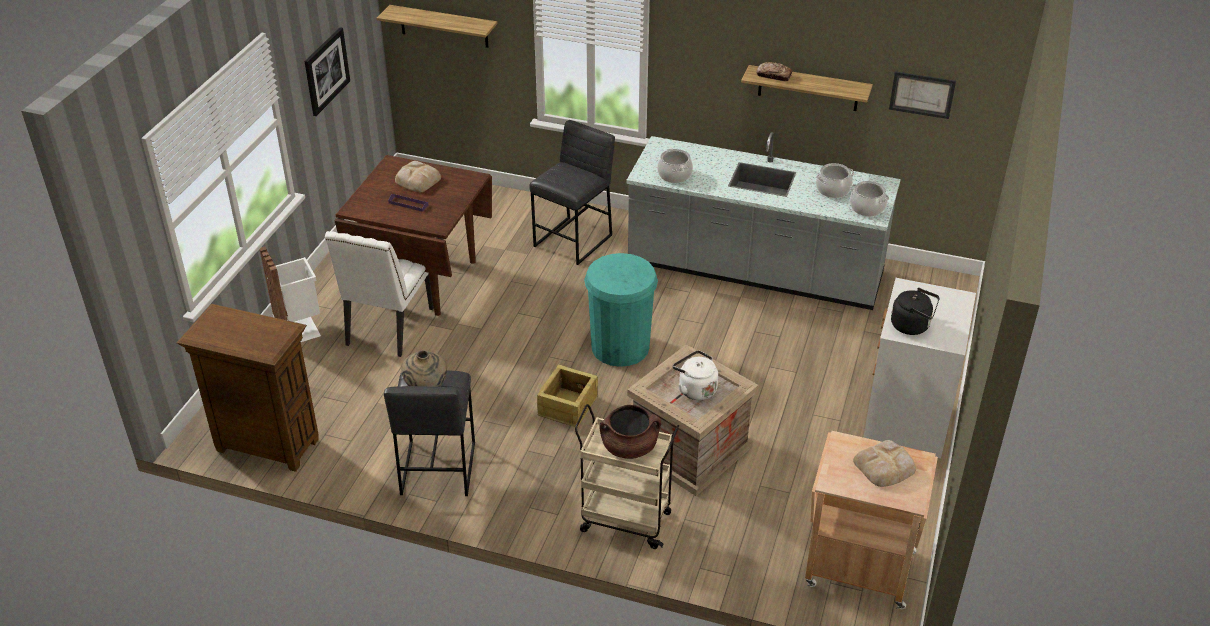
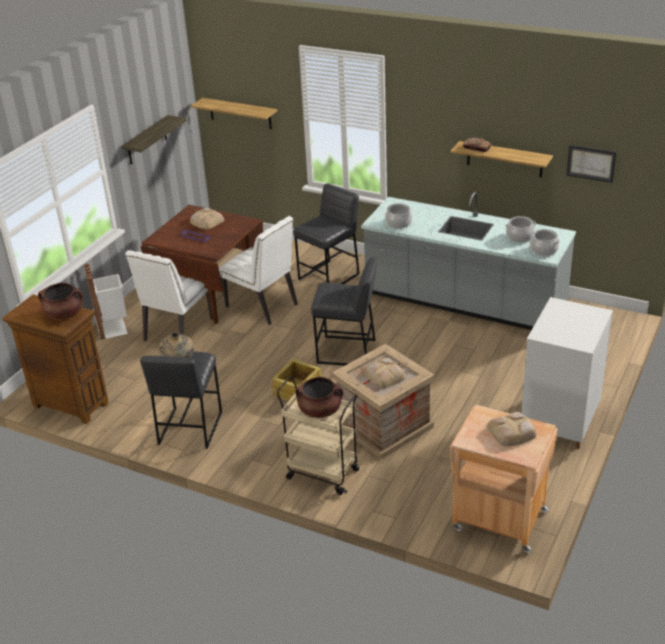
camera: 10 degrees right, 5 degrees down
picture [304,27,350,116] -> shelf [121,115,187,164]
turquoise trash can [584,253,658,367] -> grey stool [311,257,377,366]
white kettle [673,350,718,400] -> bread [364,358,405,389]
black kettle [891,288,940,335] -> none
none -> brown cooking pot [38,283,83,319]
none -> white chair [219,216,298,325]

